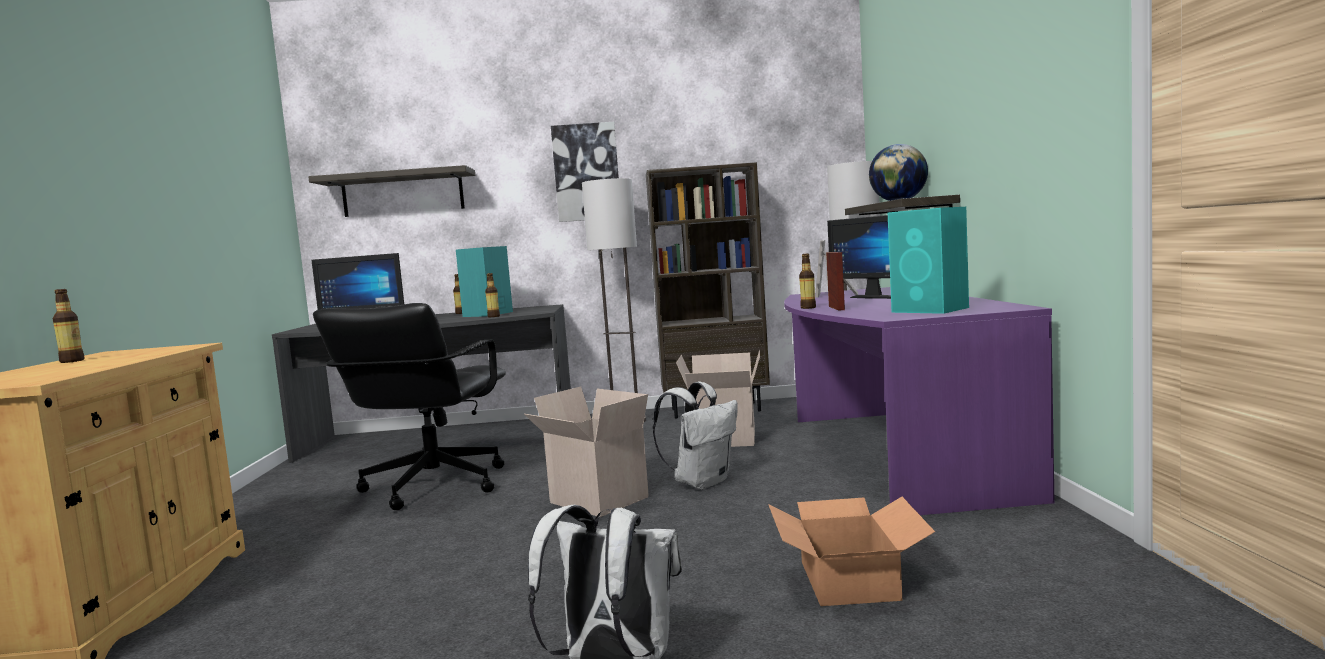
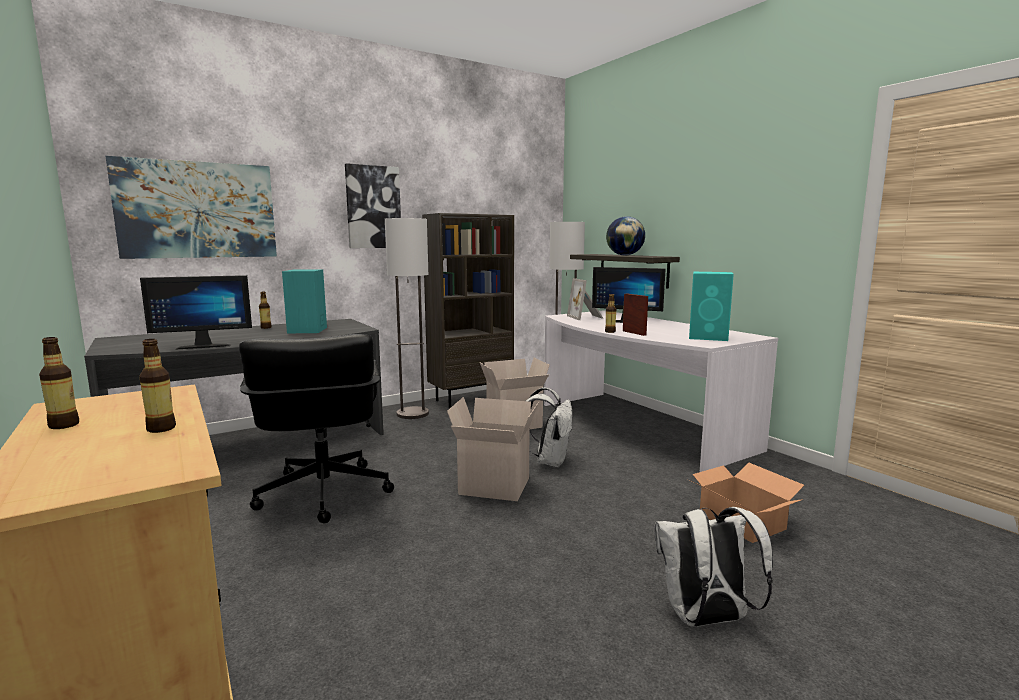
camera: 30 degrees left, 5 degrees up
shelf [308,165,475,217] -> picture [106,156,277,259]
bottle [485,273,500,317] -> bottle moved to [139,339,176,433]
purple desk [784,287,1055,515] -> white desk [544,310,778,472]

